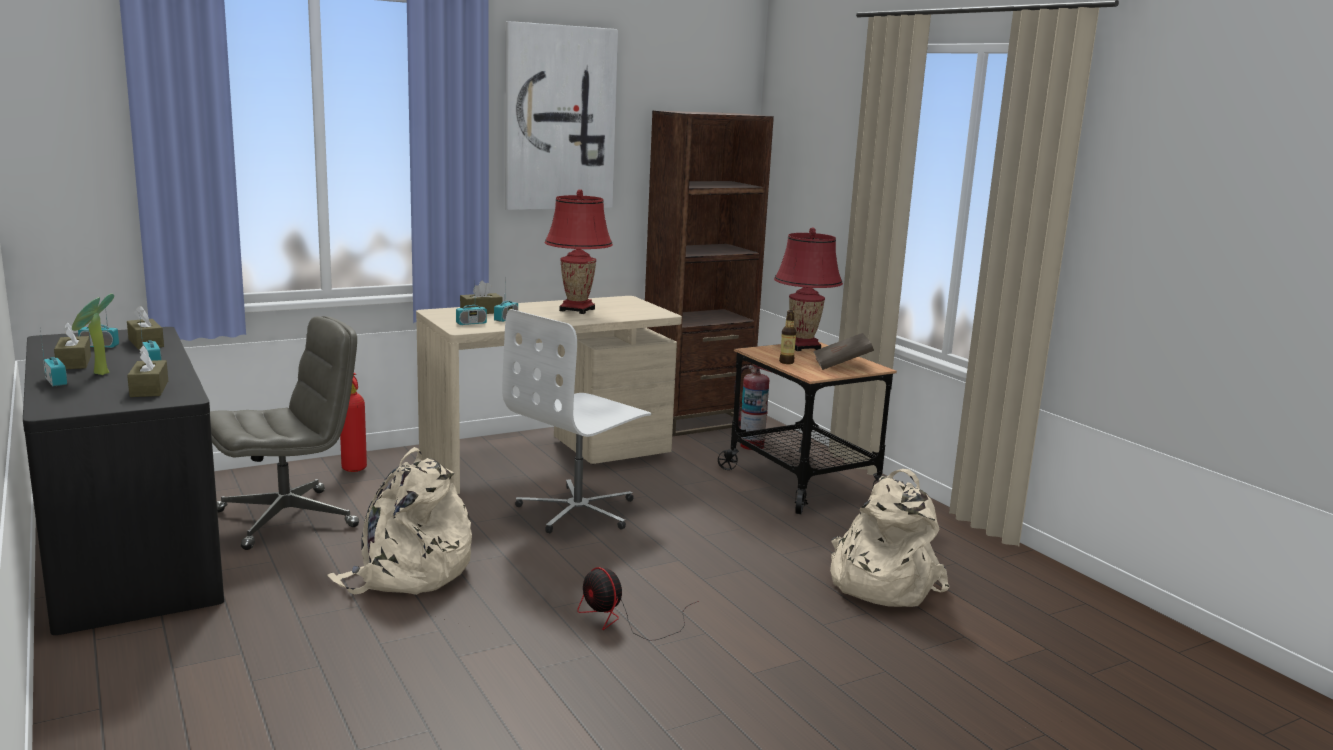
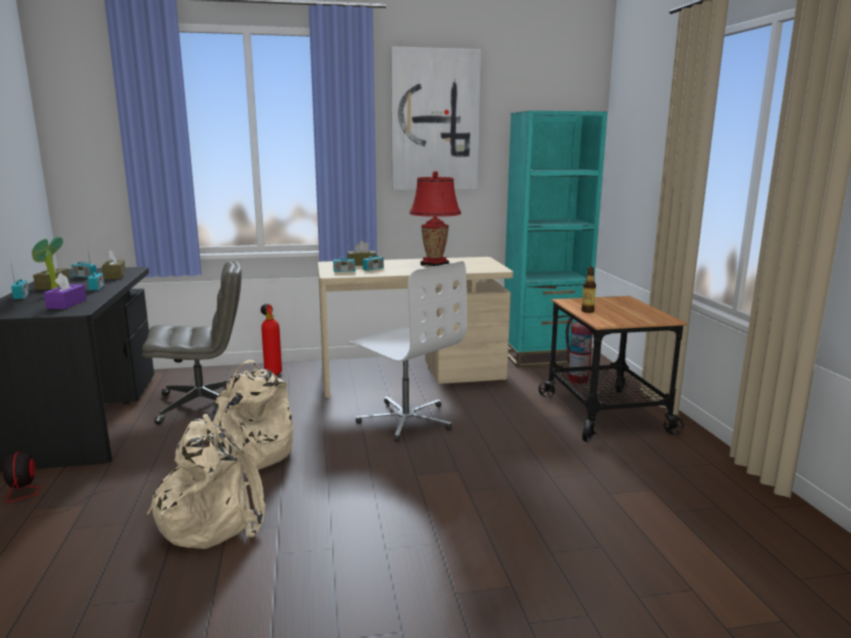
camera: 20 degrees right, 0 degrees up
brown tissue box [127,346,168,397] -> purple tissue box [44,273,87,309]
white office chair [502,309,651,534] -> white office chair turned 105 degrees counterclockwise [349,261,467,442]
fan [577,567,699,641] -> fan moved to [3,451,114,518]
brown bookcase [645,110,774,436] -> turquoise bookcase [504,111,607,368]
red table lamp [774,228,843,351] -> none
brown book [813,333,874,370] -> none
beige backpack [830,469,949,607] -> beige backpack moved to [147,414,265,549]

